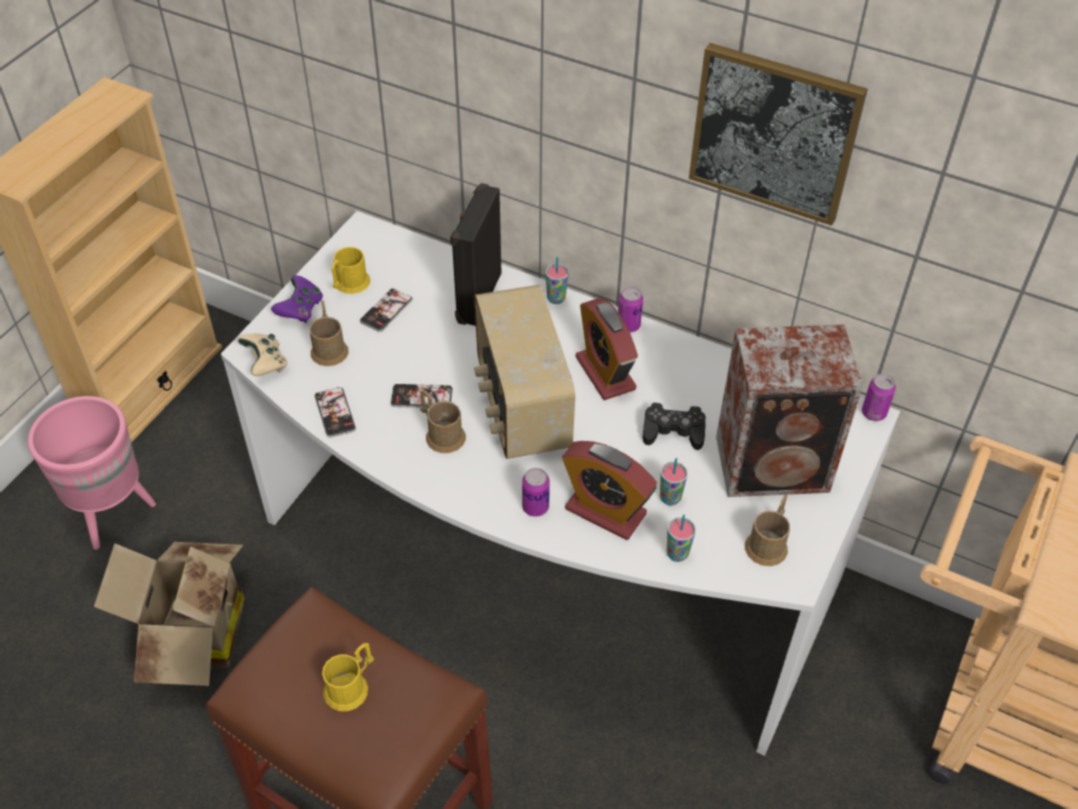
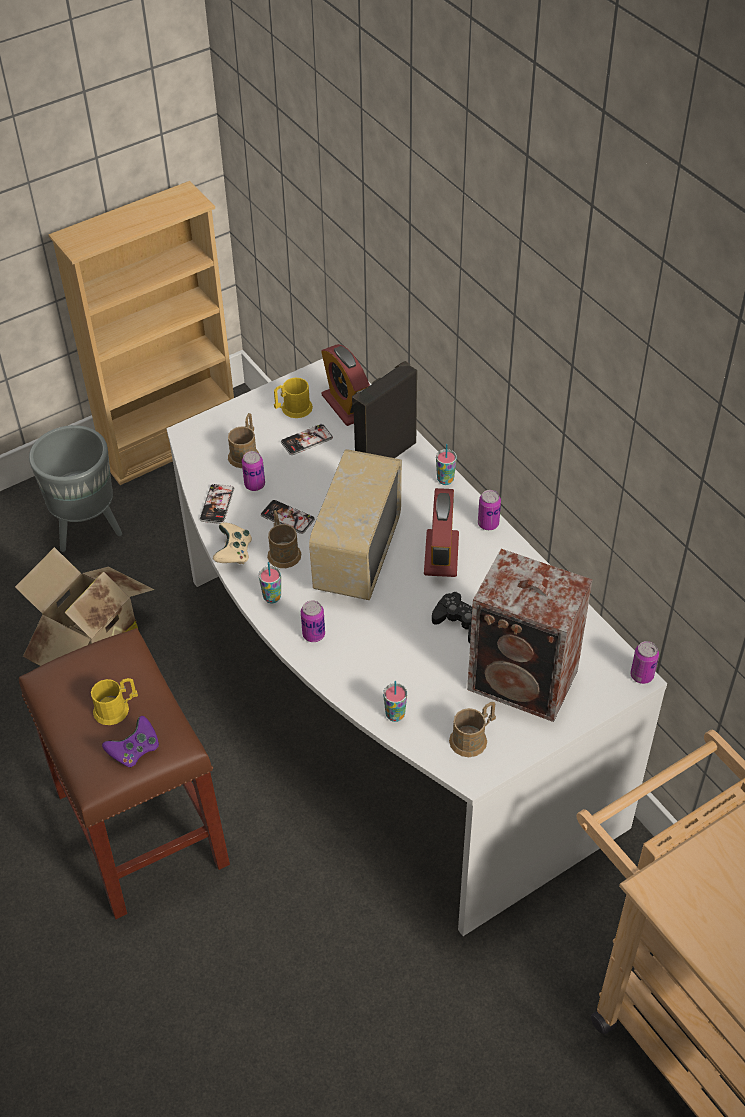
camera: 30 degrees right, 0 degrees up
pink planter [28,396,156,550] -> grey planter [29,425,122,552]
beige game controller [238,334,287,376] -> beige game controller moved to [213,522,252,564]
purple game controller [271,275,323,323] -> purple game controller moved to [102,716,159,767]
alarm clock [562,441,657,540] -> alarm clock moved to [321,344,370,426]
cup [660,458,688,506] -> cup moved to [259,562,281,603]
picture [689,43,868,226] -> none
none -> can [242,451,265,491]

